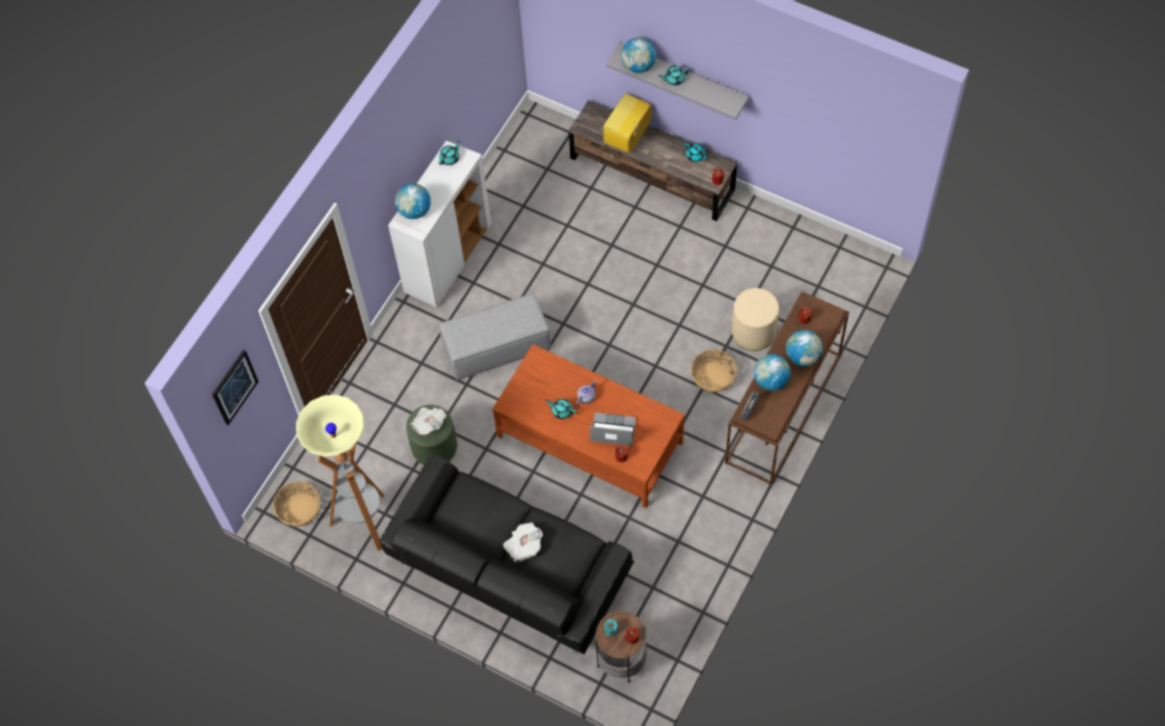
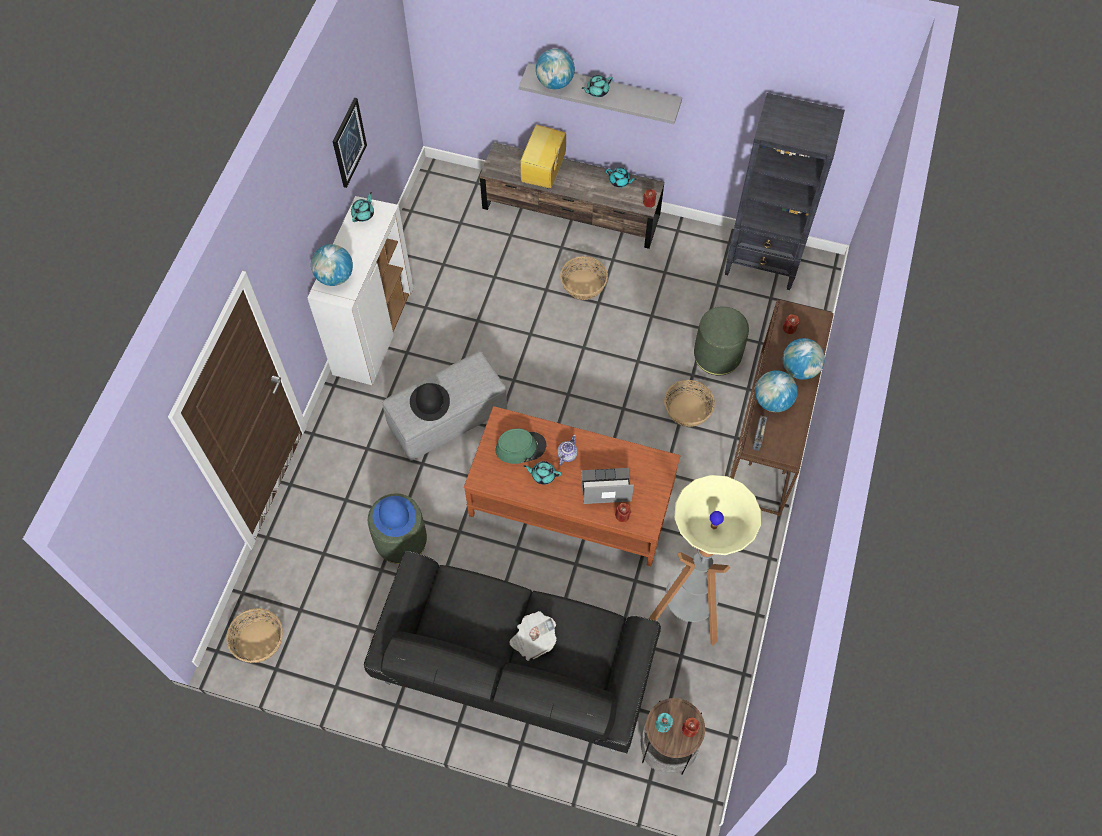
camera: 15 degrees left, 0 degrees up
picture [212,350,259,425] -> picture moved to [332,98,367,188]
floor lamp [296,394,385,551] -> floor lamp moved to [649,475,761,646]
newspaper [410,407,447,435] -> blue hat [373,496,416,537]
beige ottoman [732,288,779,351] -> green ottoman [694,306,749,376]
none -> black hat [410,383,450,421]
none -> green hat [496,428,547,464]
none -> basket [560,256,608,300]
none -> black bookcase [725,93,845,290]

